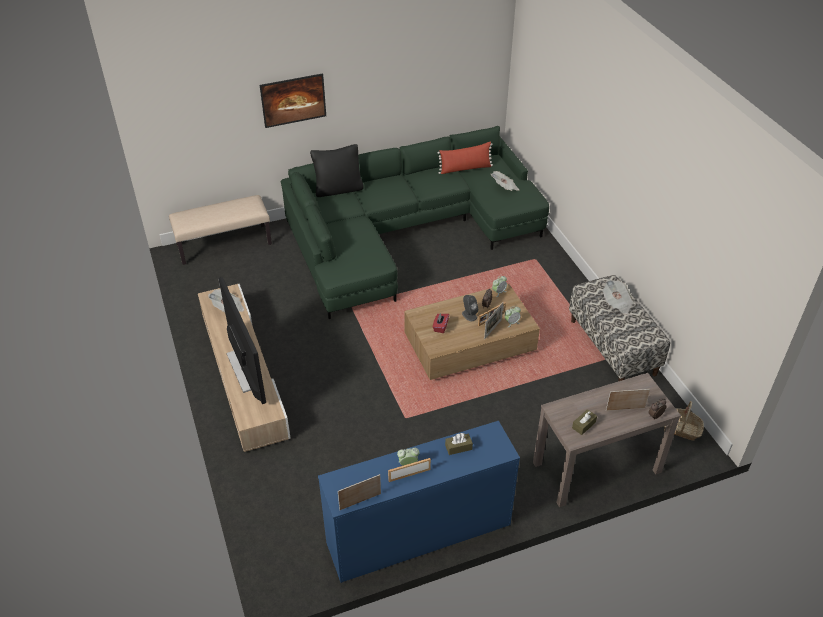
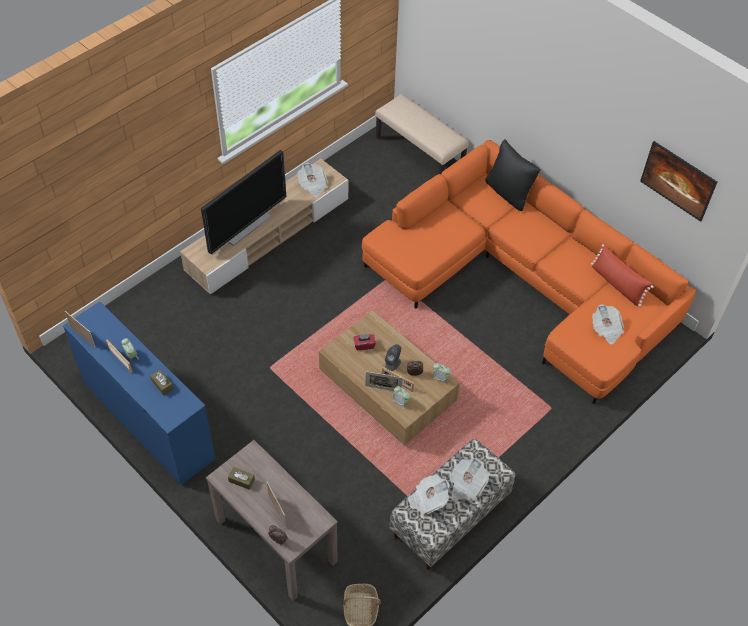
camera: 65 degrees right, 10 degrees up
picture [260,73,326,128] -> picture moved to [640,141,717,222]
green sofa [281,126,549,319] -> orange sofa [362,140,696,404]
none -> newspaper [408,474,450,515]

